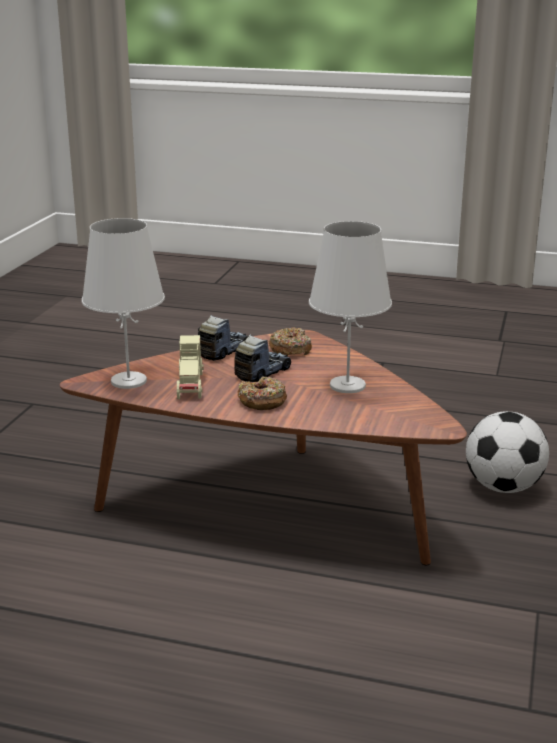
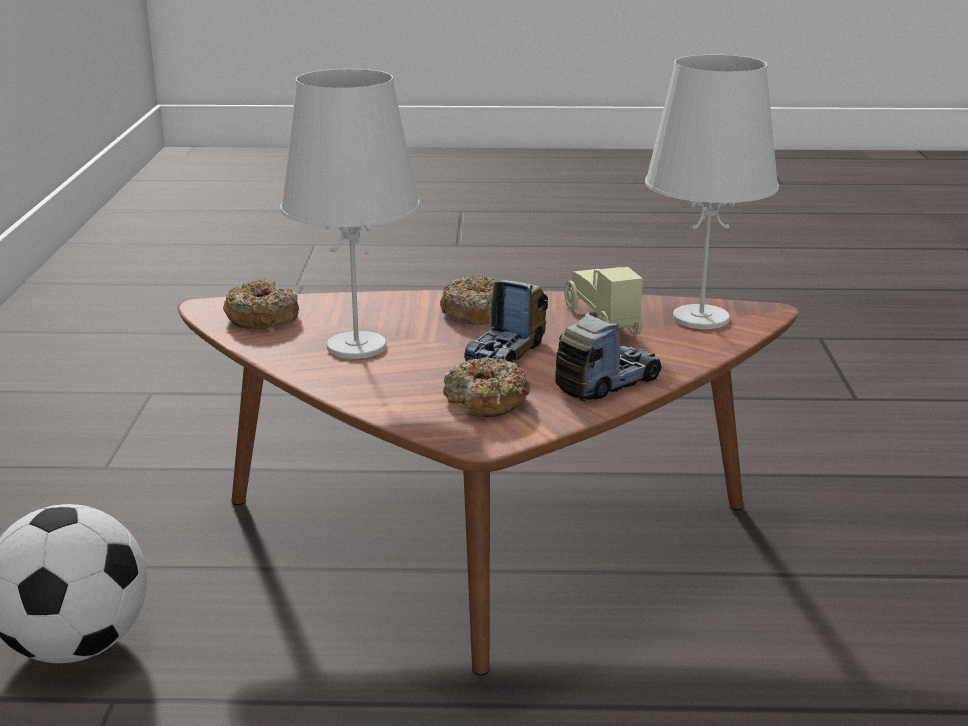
camera: 165 degrees right, 0 degrees up
toy truck [198,315,248,361] -> toy truck turned 150 degrees counterclockwise [555,312,662,401]
none -> donut [223,279,299,330]

